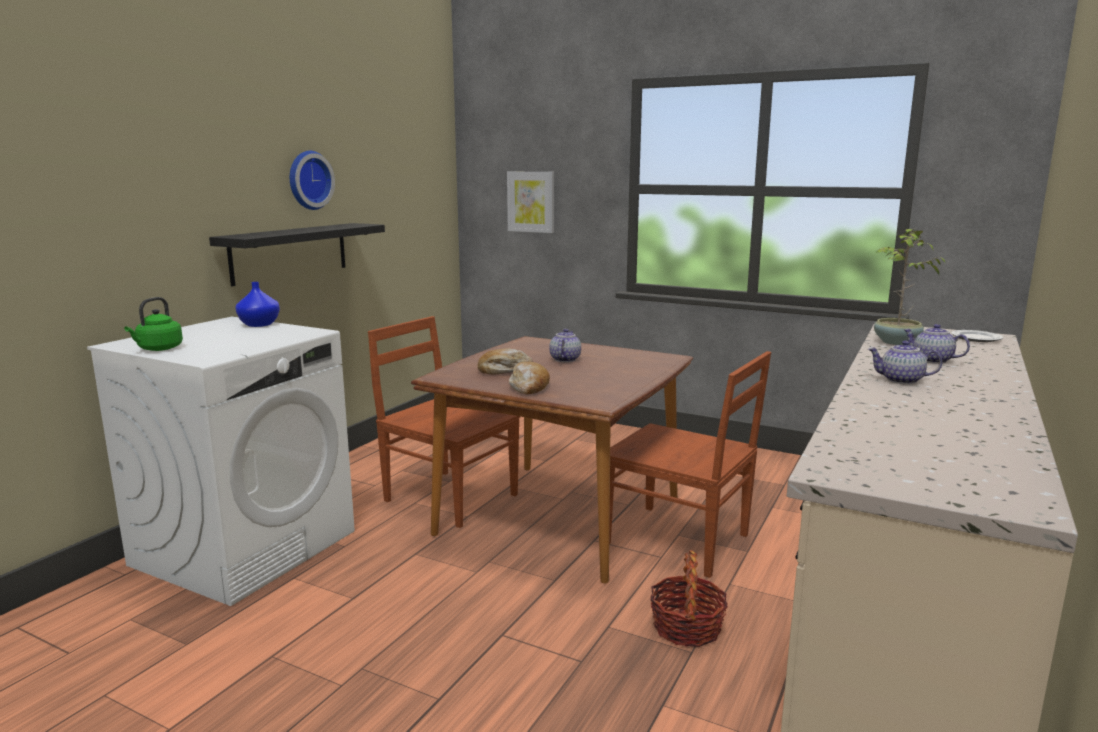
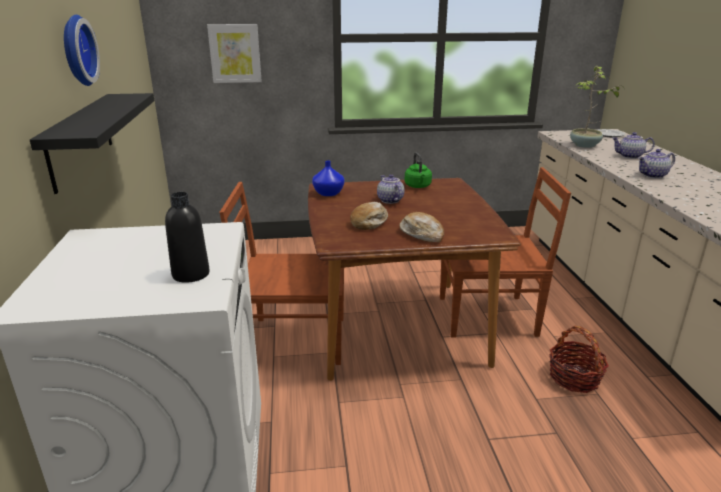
camera: 35 degrees left, 10 degrees up
green kettle [124,297,183,351] -> green kettle moved to [405,152,432,188]
blue vase [235,282,280,327] -> blue vase moved to [312,161,344,196]
none -> black bottle [165,192,210,283]

